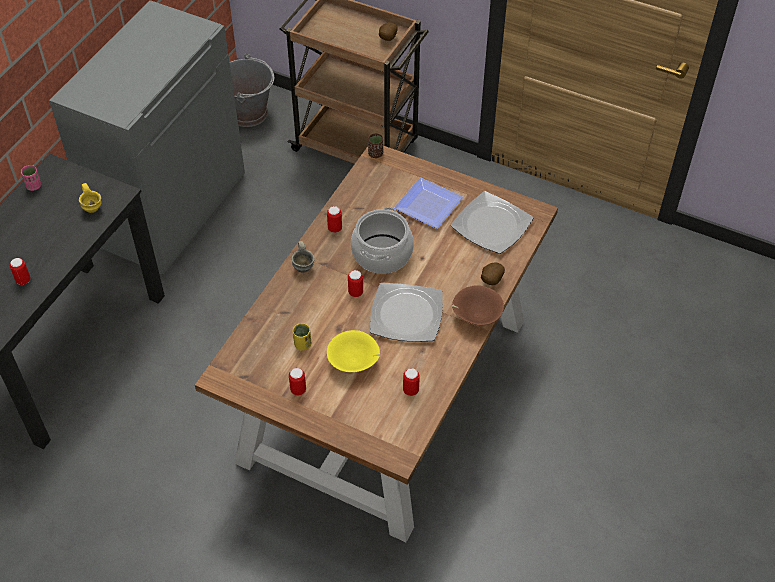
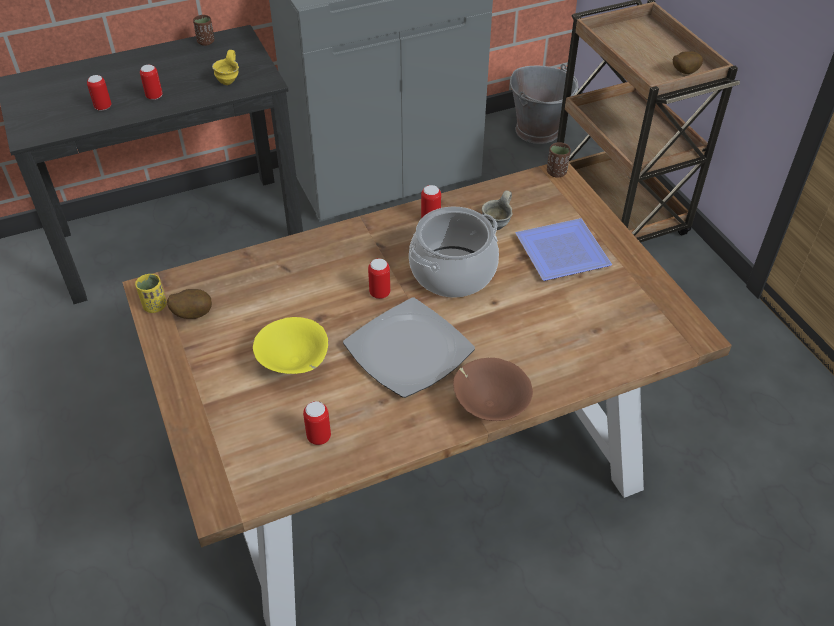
camera: 40 degrees right, 5 degrees down
pink cup [21,165,41,191] -> brown cup [193,15,214,46]
can [289,368,306,396] -> can moved to [140,65,163,100]
grey mug [291,241,315,273] -> grey mug moved to [482,191,513,230]
yellow cup [293,323,311,351] -> yellow cup moved to [135,274,167,313]
plate [451,191,533,254] -> none
potato [481,262,505,285] -> potato moved to [167,289,212,319]

